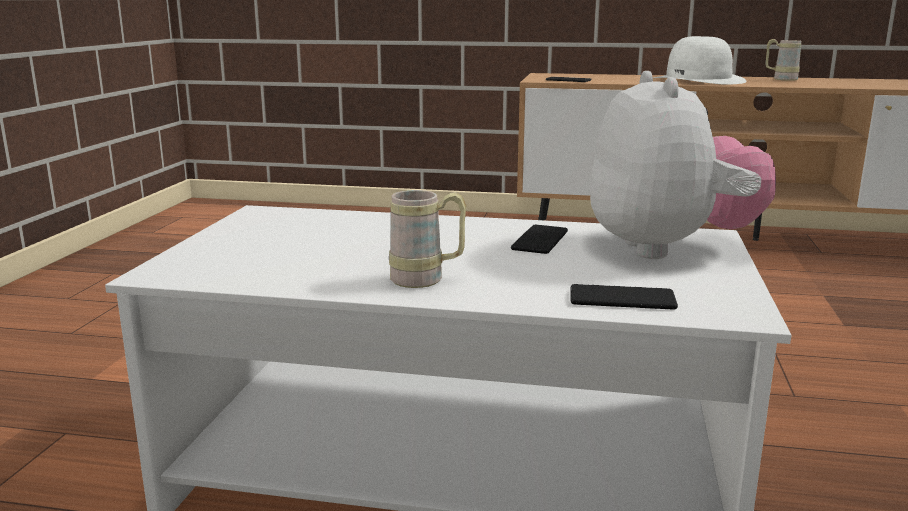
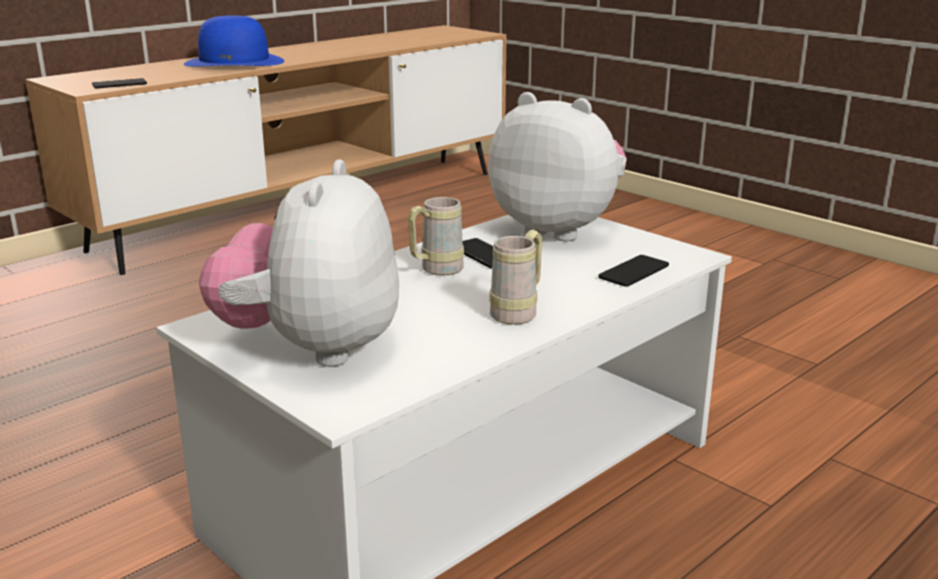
camera: 55 degrees left, 5 degrees up
white hat [653,36,747,85] -> blue hat [184,15,284,67]
beige mug [765,39,802,81] -> beige mug moved to [408,197,464,276]
none -> plush toy [199,160,399,367]

